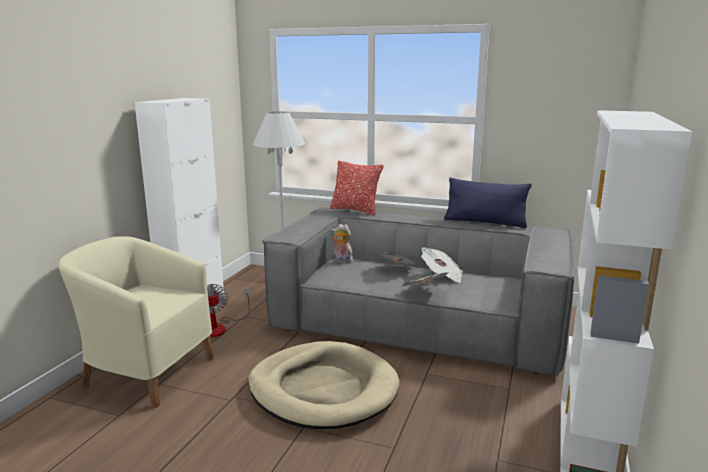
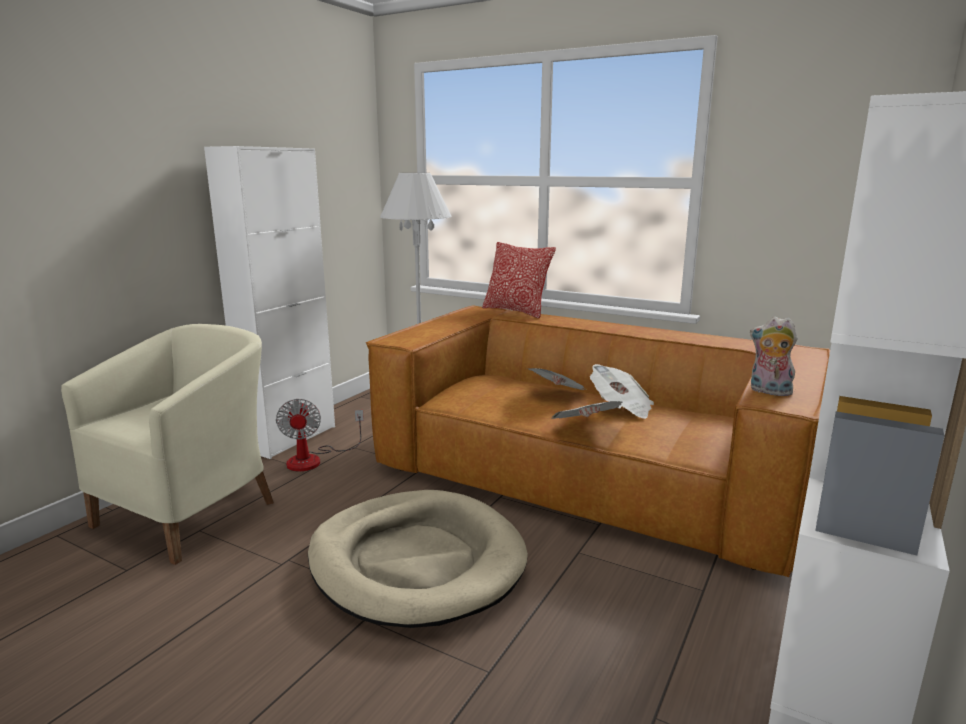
camera: 10 degrees right, 0 degrees up
beige armchair [59,236,213,408] -> beige armchair turned 90 degrees clockwise [61,324,274,565]
grey sofa [262,207,575,375] -> brown sofa [366,305,830,577]
plush toy [330,224,353,264] -> plush toy moved to [750,317,798,396]
blue pillow [444,178,532,228] -> none

